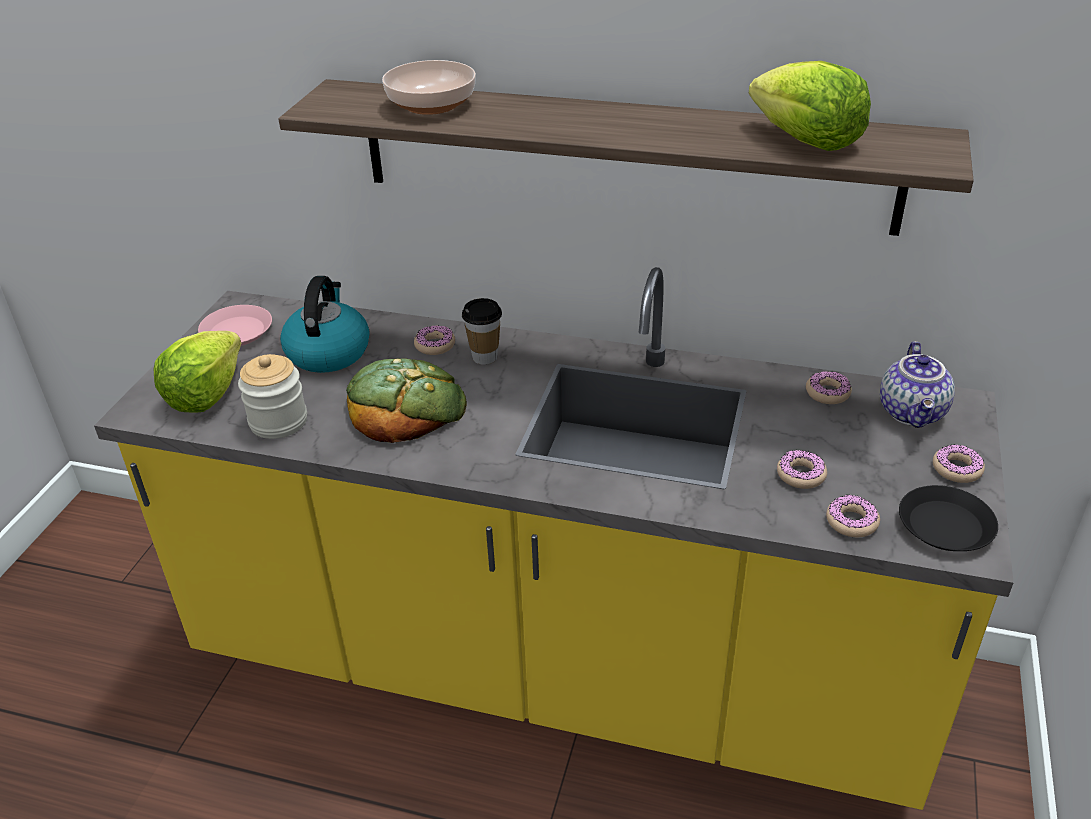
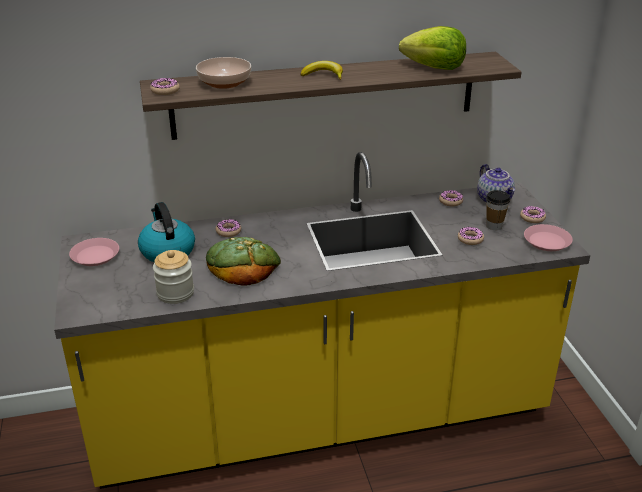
camera: 30 degrees left, 5 degrees down
lettuce [153,331,241,413] -> none
cup [462,298,502,365] -> cup moved to [486,190,510,230]
donut [826,495,880,537] -> donut moved to [150,78,180,95]
black plate [899,485,998,551] -> pink plate [524,224,573,251]
none -> banana [301,61,343,80]

